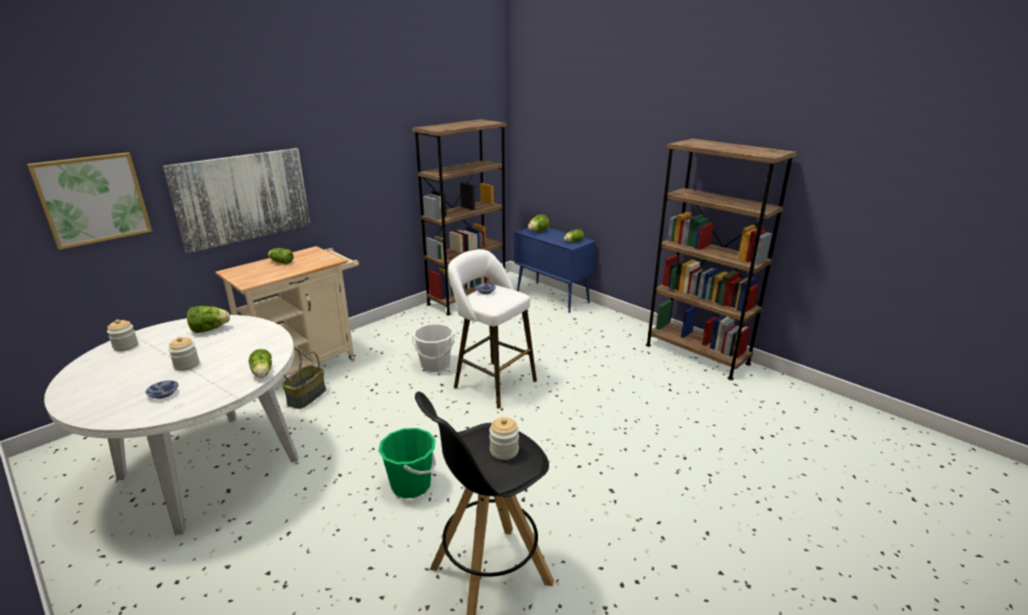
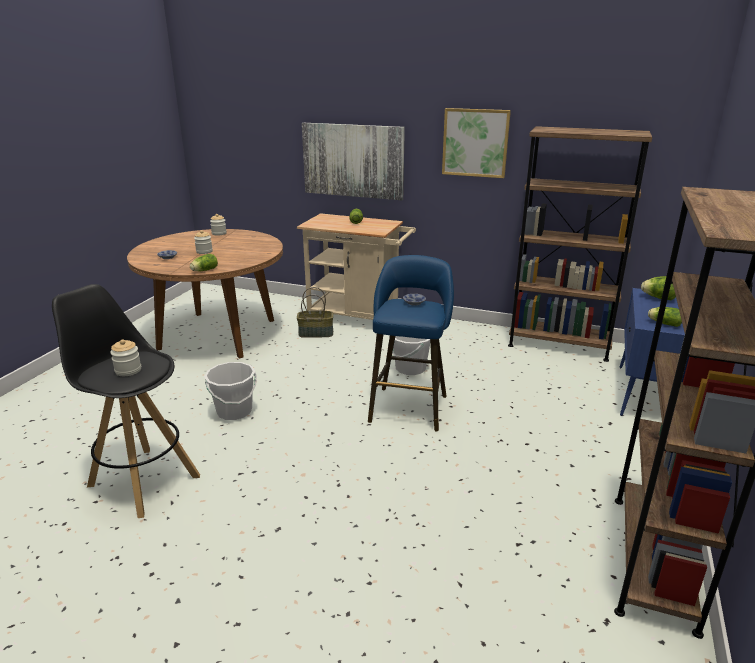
camera: 65 degrees right, 0 degrees up
picture [27,153,152,250] -> picture moved to [442,108,511,178]
white dining table [44,315,298,535] -> brown dining table [127,229,283,358]
lettuce [187,306,230,333] -> none
green bucket [378,428,436,498] -> white bucket [204,362,257,420]
white stool [448,249,537,409] -> blue stool [368,255,454,431]

